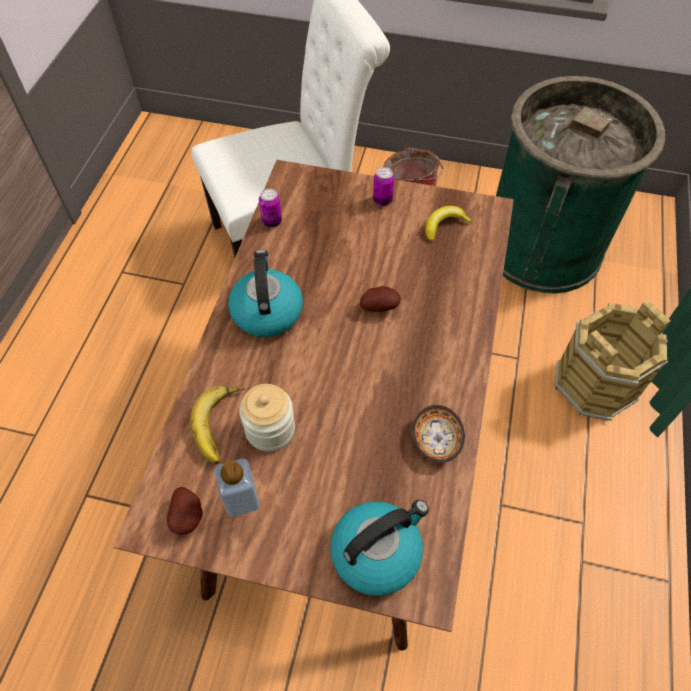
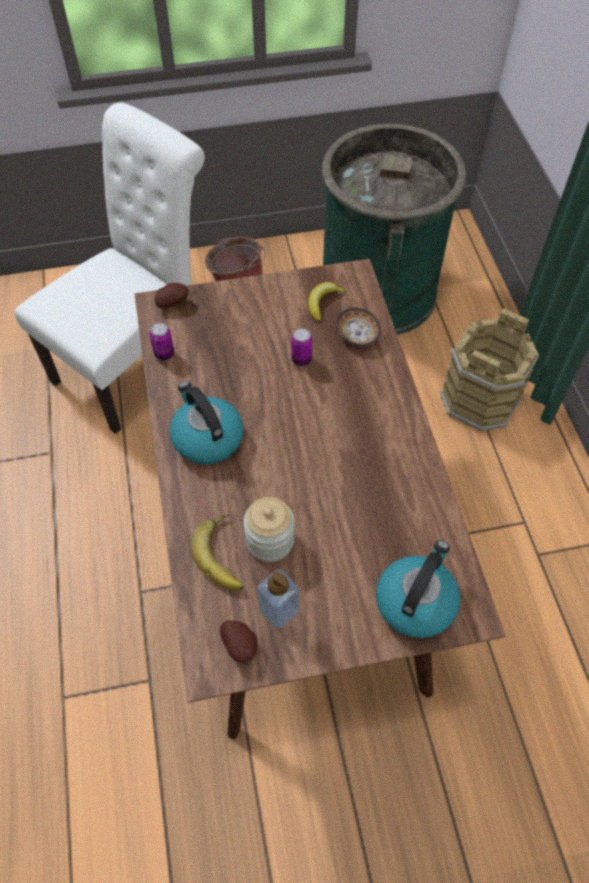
camera: 25 degrees left, 0 degrees up
potato [360,286,401,312] -> potato moved to [155,283,189,309]
can [373,167,394,206] -> can moved to [291,328,312,366]
bowl [413,405,465,463] -> bowl moved to [337,308,381,346]

